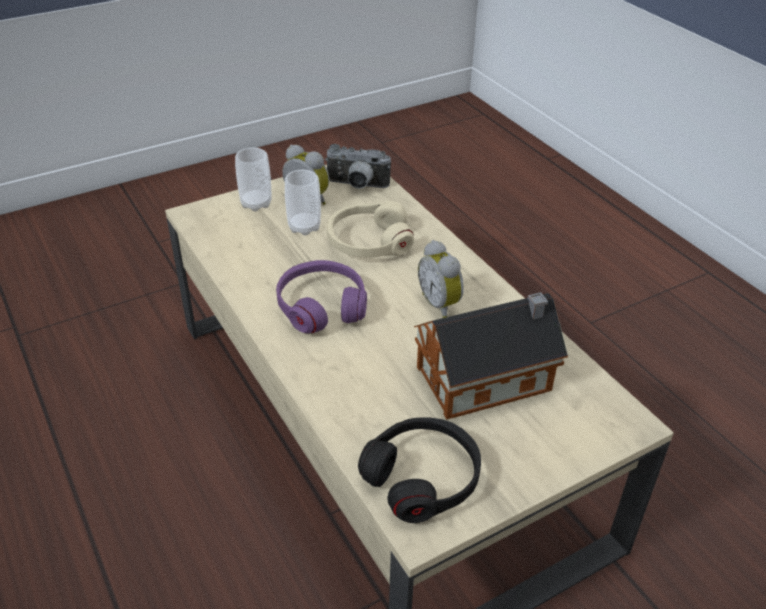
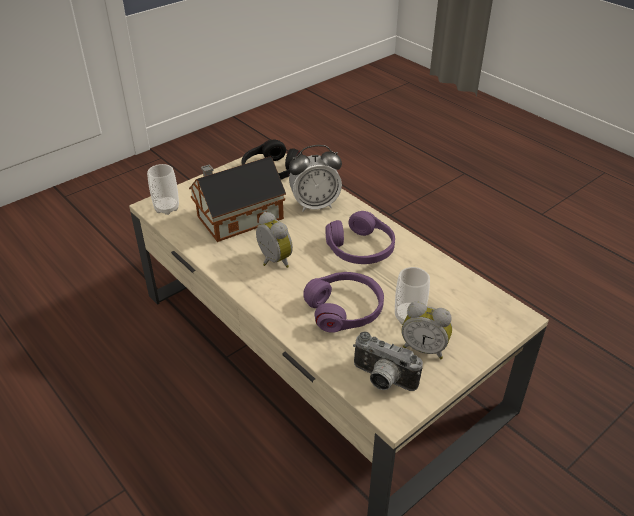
camera: 170 degrees right, 0 degrees up
cup [235,147,271,211] -> cup moved to [147,164,179,215]
camera [325,144,391,189] -> camera turned 150 degrees counterclockwise [353,331,423,391]
beige headphones [327,201,414,258] -> purple headphones [303,272,384,333]
none -> alarm clock [289,145,342,212]

